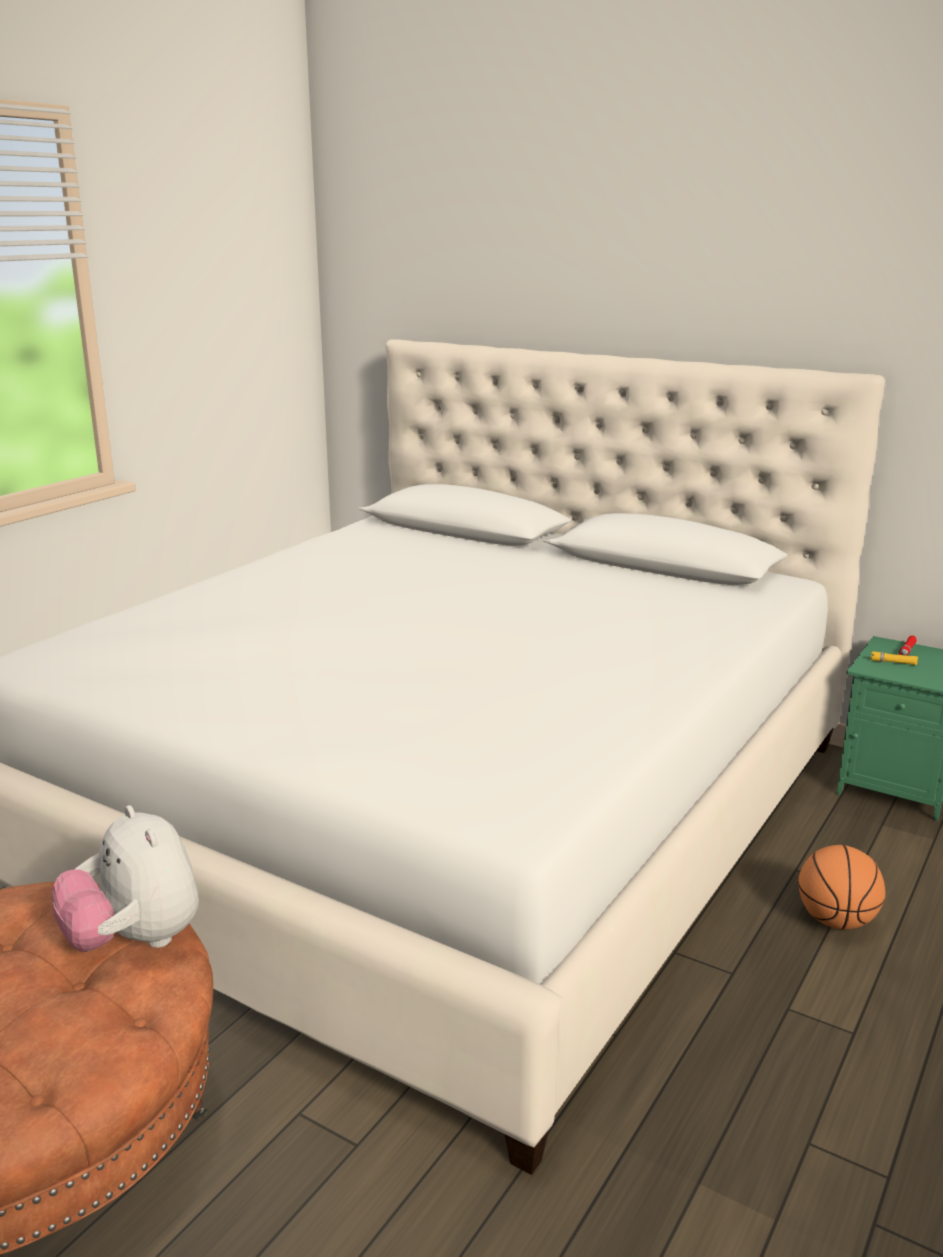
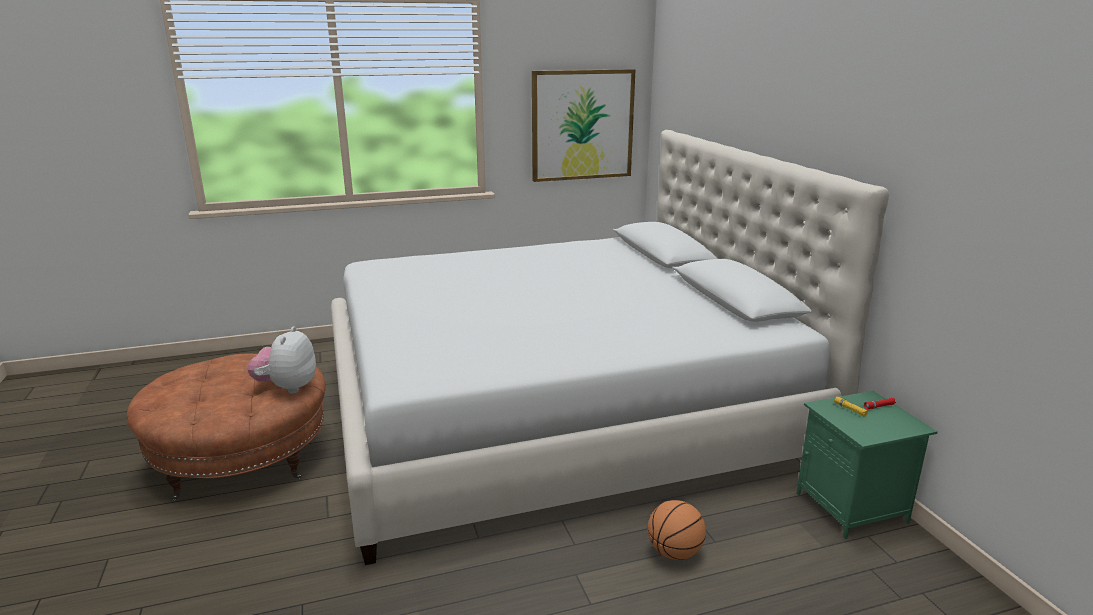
camera: 40 degrees right, 0 degrees up
none -> picture [532,69,636,182]

